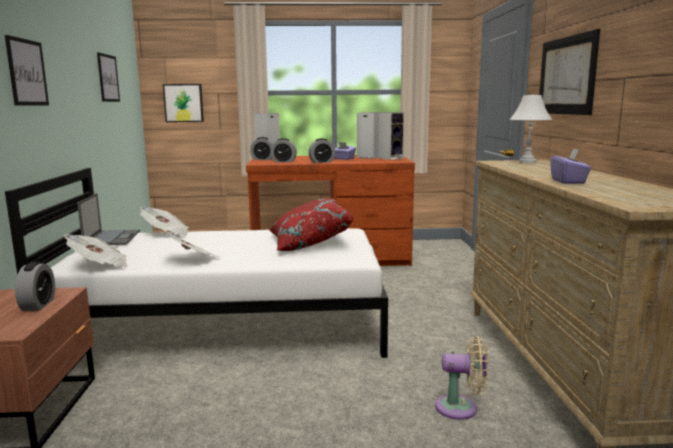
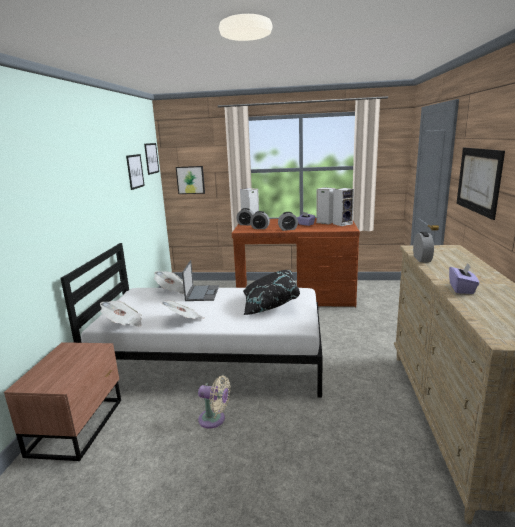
camera: 10 degrees right, 5 degrees up
picture [5,35,49,105] -> picture moved to [144,143,159,175]
alarm clock [15,262,55,311] -> alarm clock moved to [413,232,434,262]
laptop [77,193,140,245] -> laptop moved to [182,260,219,301]
red pillow [270,198,354,251] -> black pillow [243,270,300,315]
beige fan [435,336,488,420] -> beige fan moved to [198,376,230,429]
white table lamp [510,94,552,163] -> none

